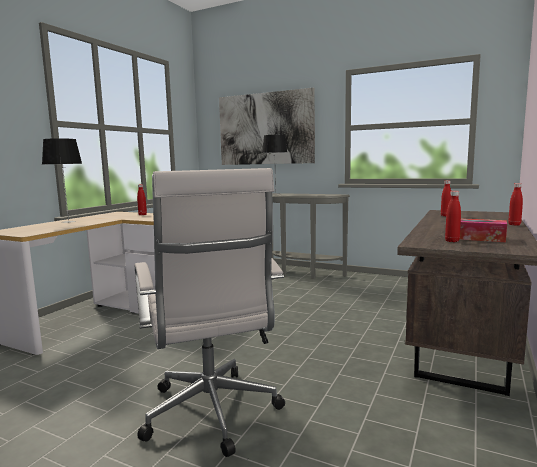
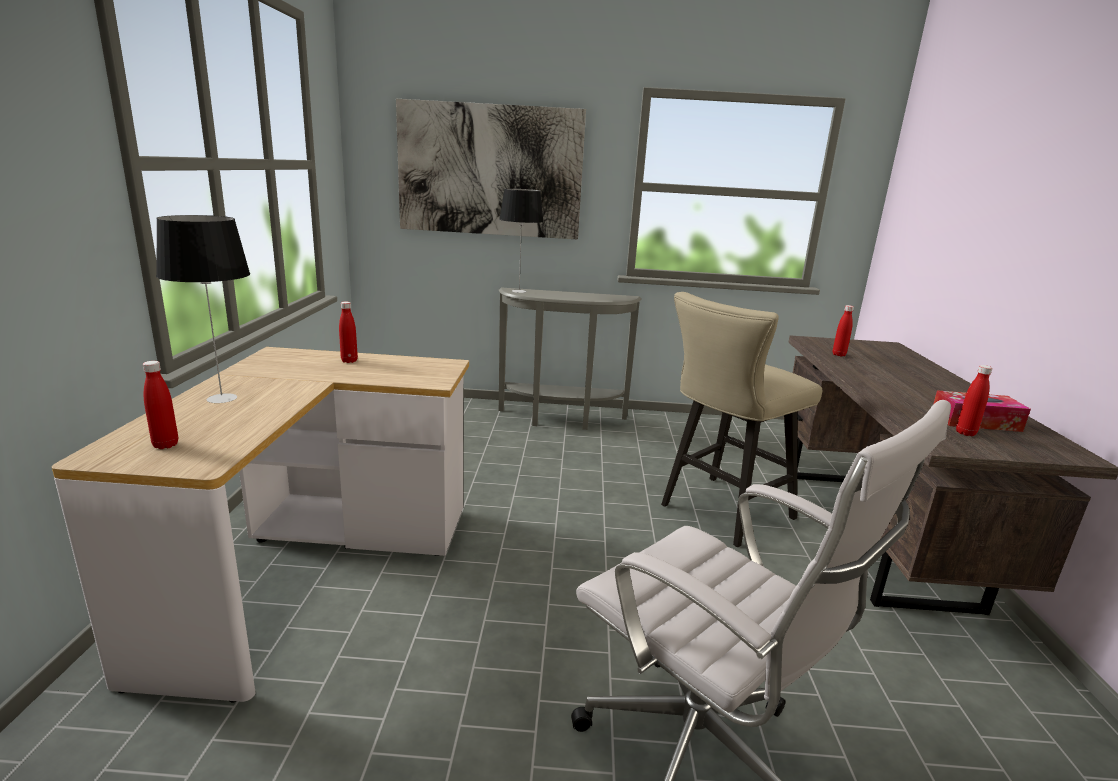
camera: 25 degrees left, 10 degrees up
red bottle [508,183,523,226] -> red bottle moved to [143,361,178,449]
none -> beige stool [661,292,822,547]

